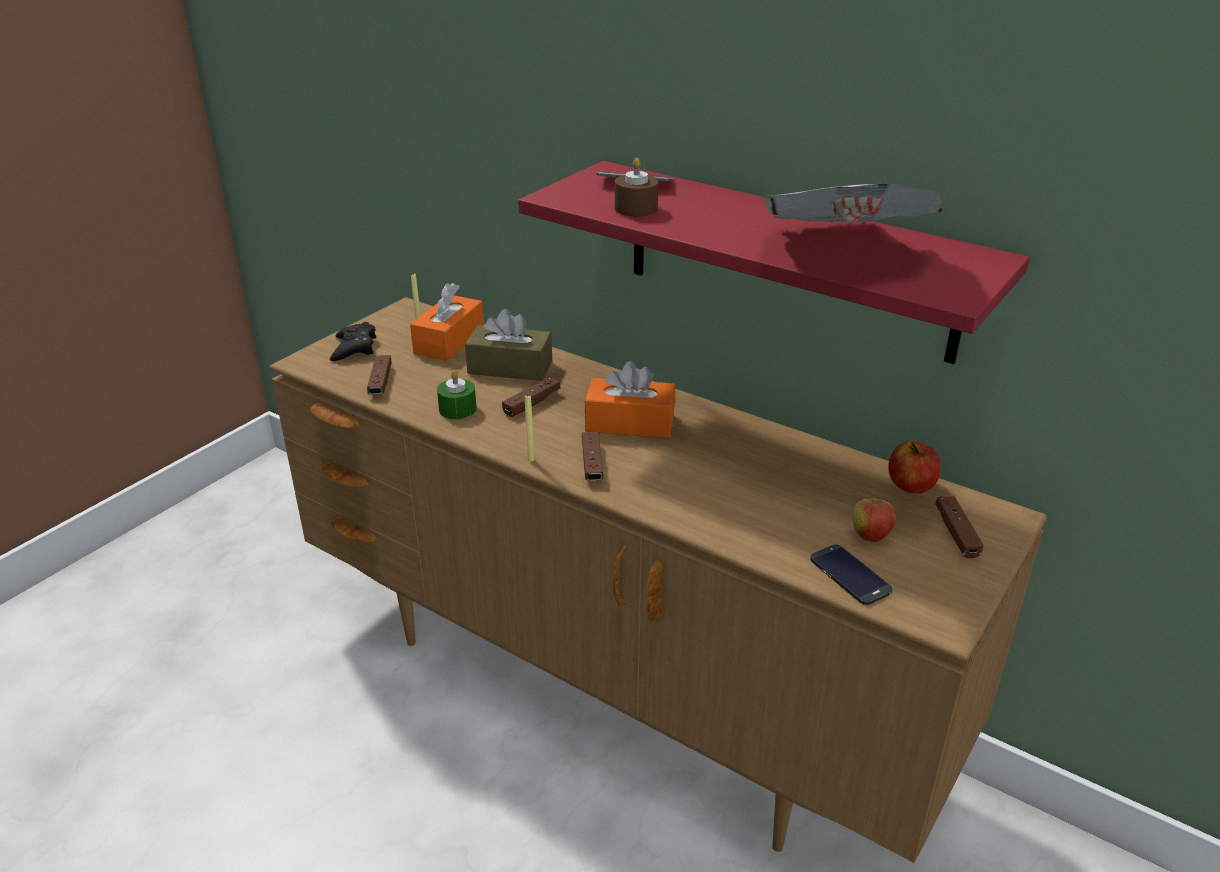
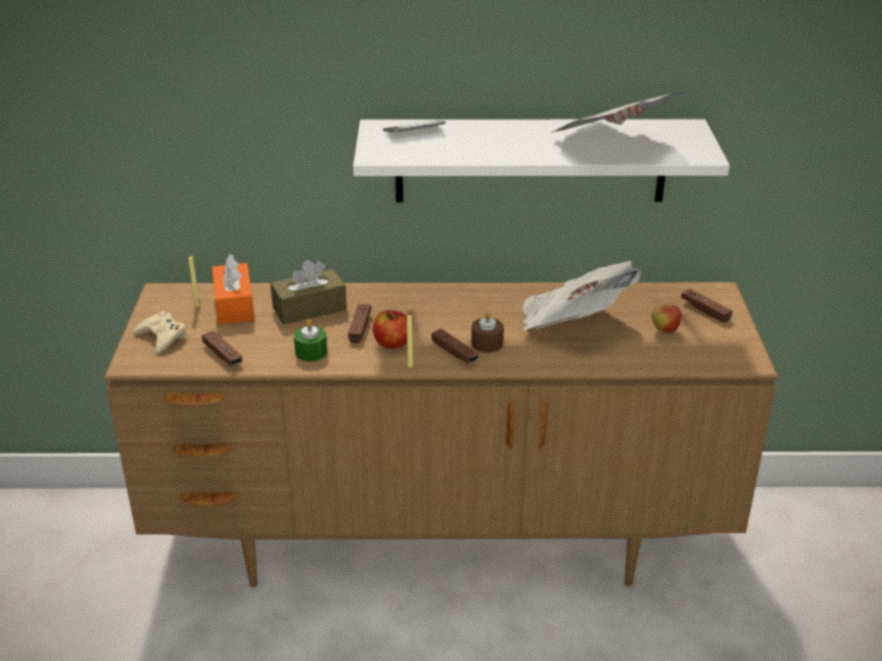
camera: 35 degrees left, 0 degrees up
black game controller [330,322,376,361] -> beige game controller [133,311,187,354]
red shelf [518,161,1030,364] -> white shelf [353,119,730,202]
orange tissue box [585,361,675,438] -> none
brown candle [615,158,658,217] -> brown candle moved to [471,311,504,353]
phone [810,544,892,605] -> none
apple [888,441,941,493] -> apple moved to [373,310,407,349]
none -> newspaper [523,261,641,330]

